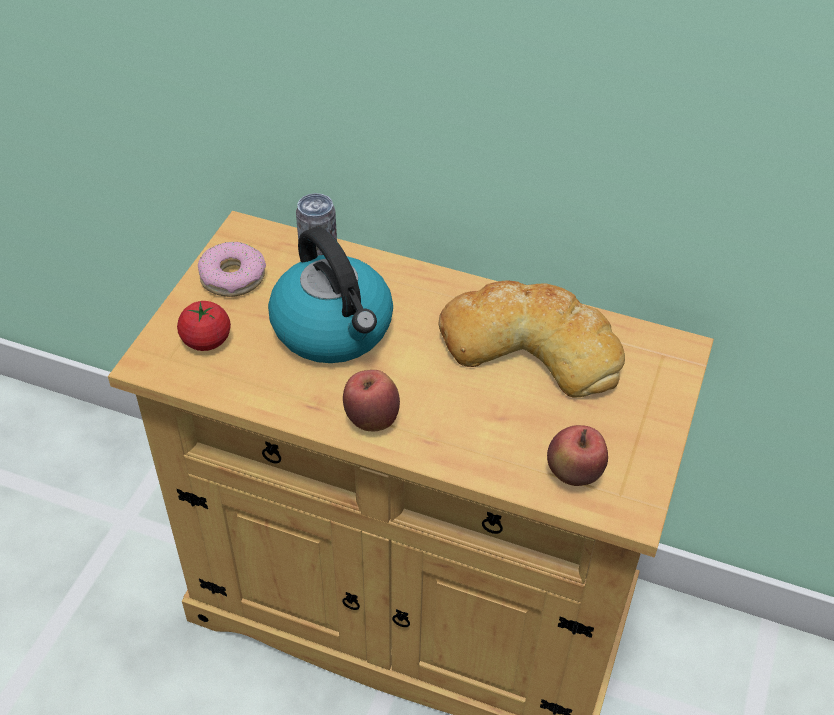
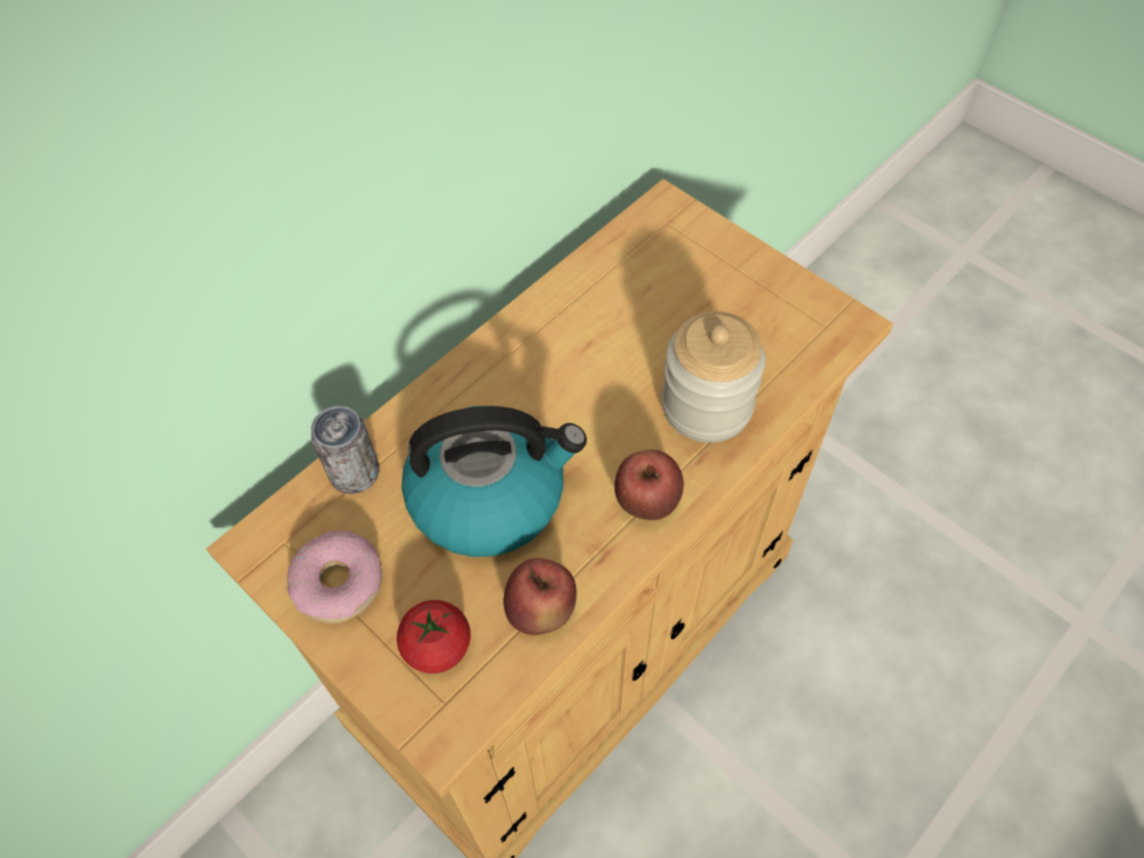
camera: 65 degrees left, 10 degrees up
bread [439,281,625,398] -> none
apple [547,425,608,486] -> apple moved to [503,558,577,635]
none -> jar [662,311,766,443]

